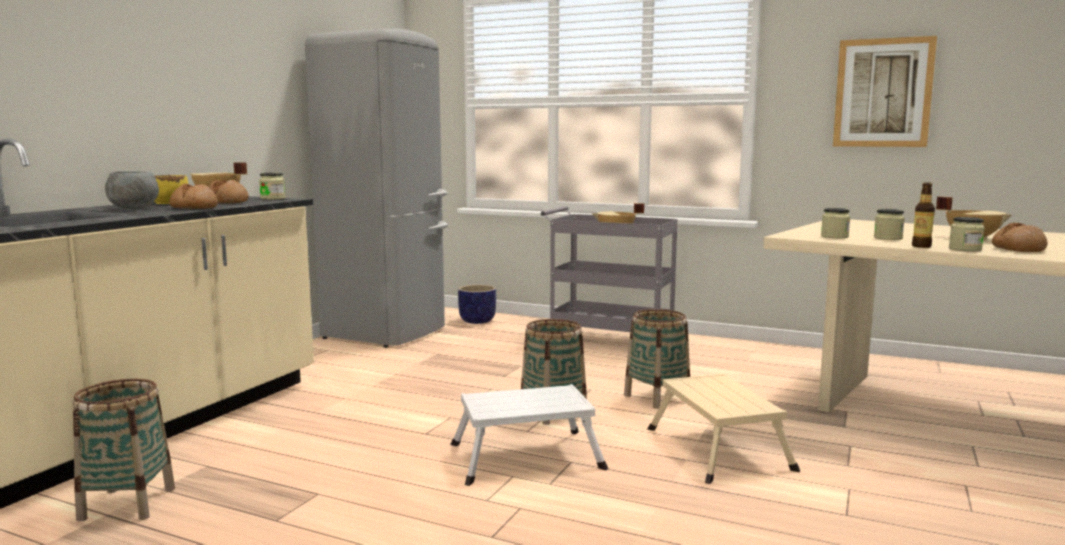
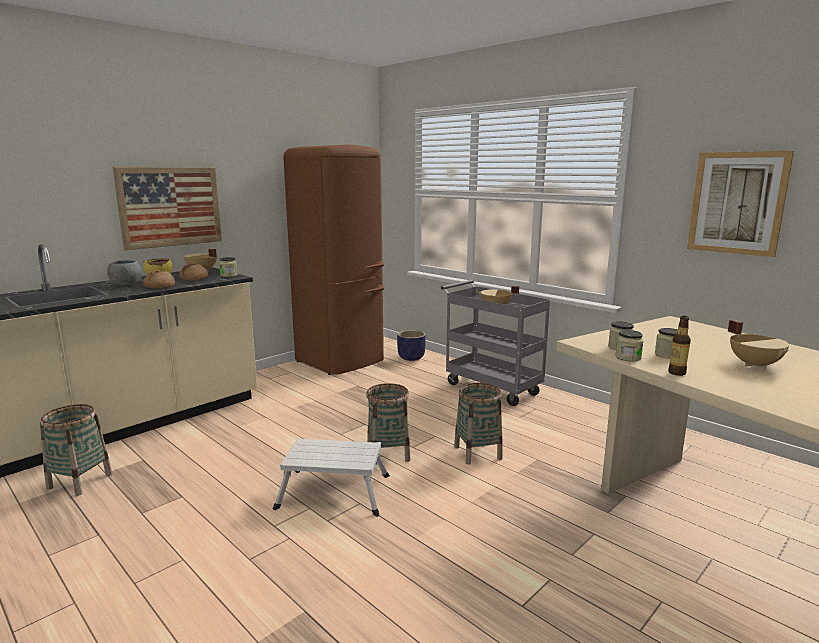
camera: 20 degrees right, 5 degrees up
grey fridge [305,28,448,348] -> brown fridge [283,145,385,375]
beige step ladder [647,374,800,484] -> none
jar [949,217,985,252] -> jar moved to [615,330,644,362]
bread [992,223,1048,252] -> none
none -> picture [113,167,222,250]

